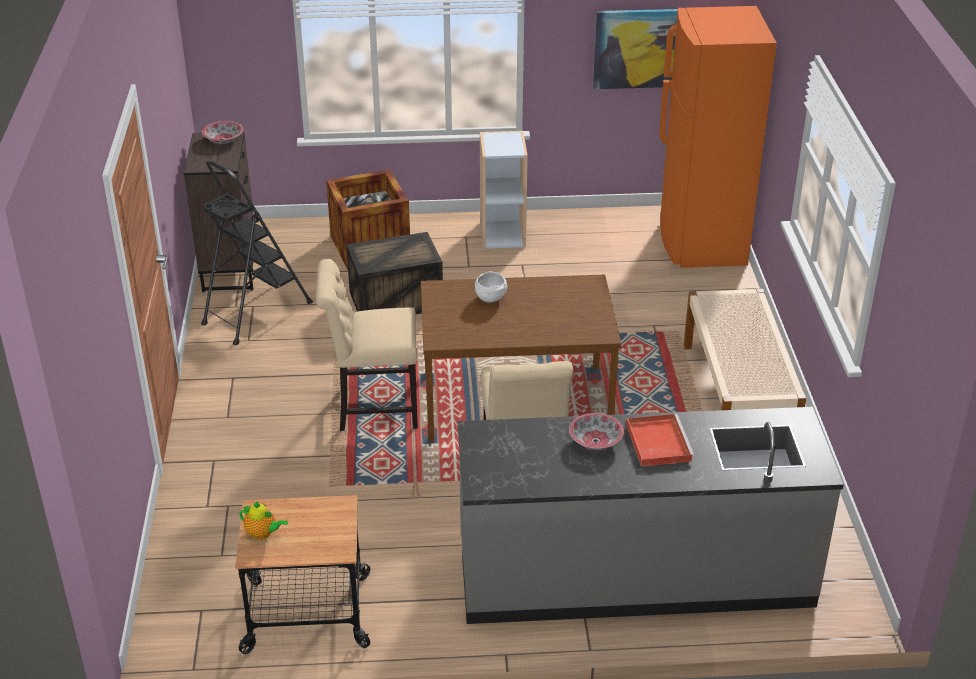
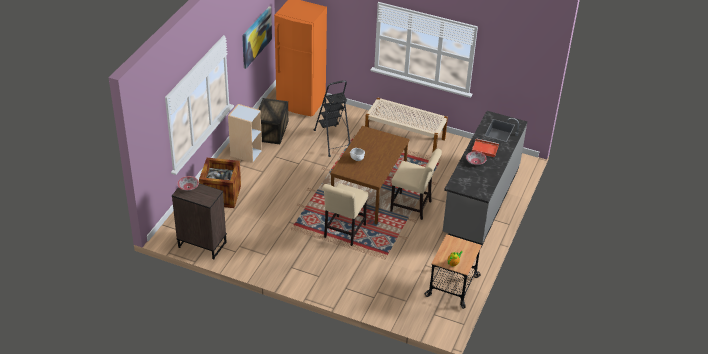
camera: 65 degrees left, 5 degrees up
step ladder [201,160,313,345] -> step ladder moved to [314,81,350,157]
crate [346,232,443,314] -> crate moved to [258,98,288,144]

